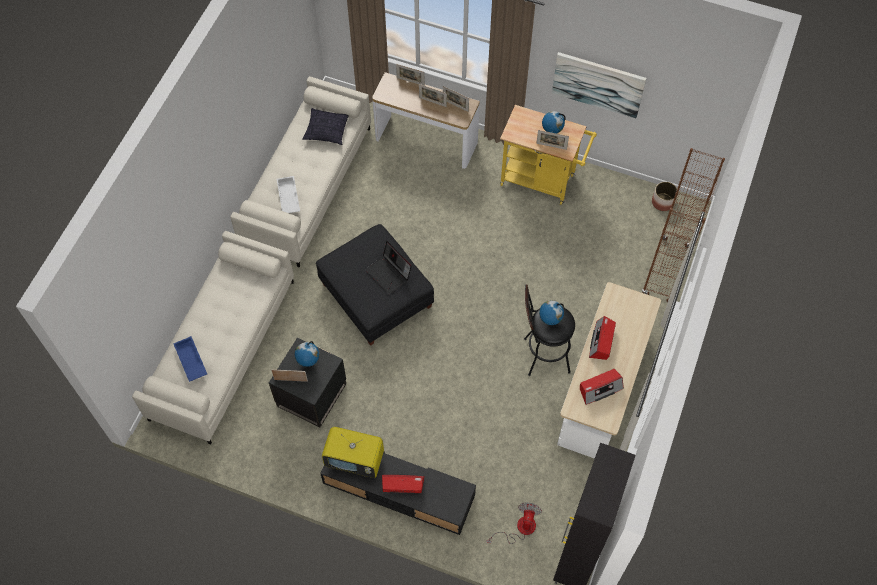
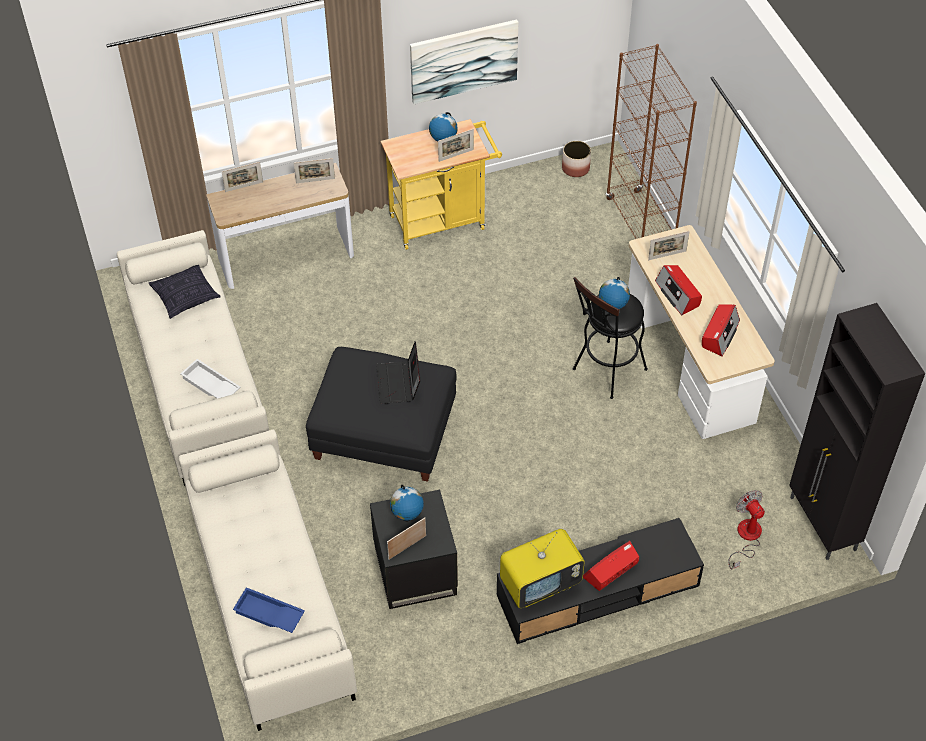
camera: 40 degrees left, 10 degrees down
laptop [365,241,412,295] -> laptop turned 75 degrees clockwise [376,341,420,404]
picture frame [419,84,447,107] -> picture frame moved to [648,231,690,260]

